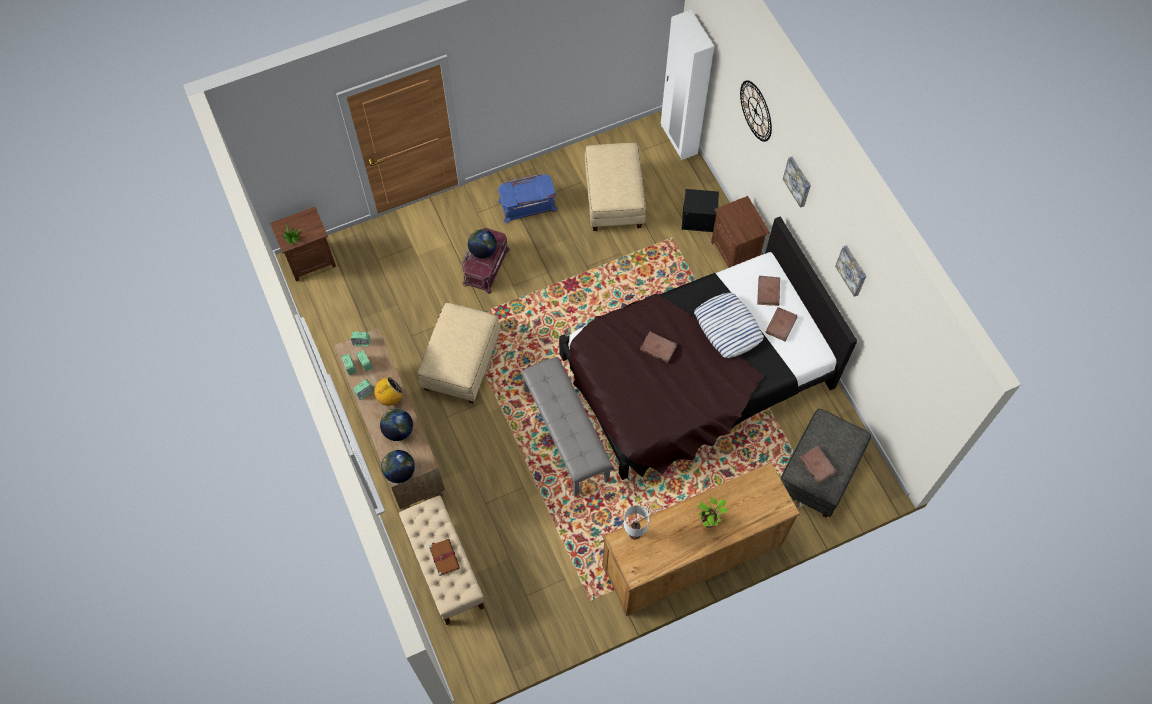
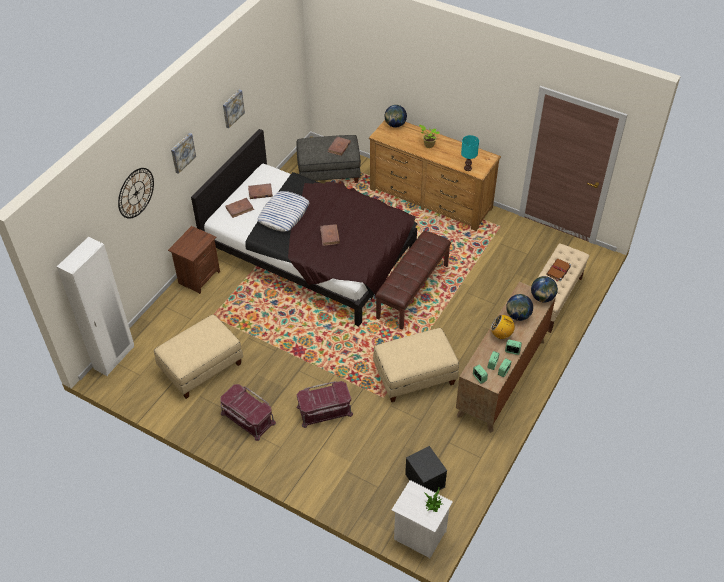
camera: 125 degrees left, 15 degrees down
brown nightstand [270,207,336,282] -> white nightstand [391,480,453,558]
globe [468,229,497,259] -> globe moved to [385,105,407,128]
blue storage box [498,174,558,223] -> red storage box [220,384,276,441]
grey bench [521,357,612,496] -> brown bench [375,231,451,330]
white table lamp [624,505,650,540] -> turquoise table lamp [461,135,479,171]
black storage box [682,189,719,232] -> black storage box moved to [405,446,447,492]

